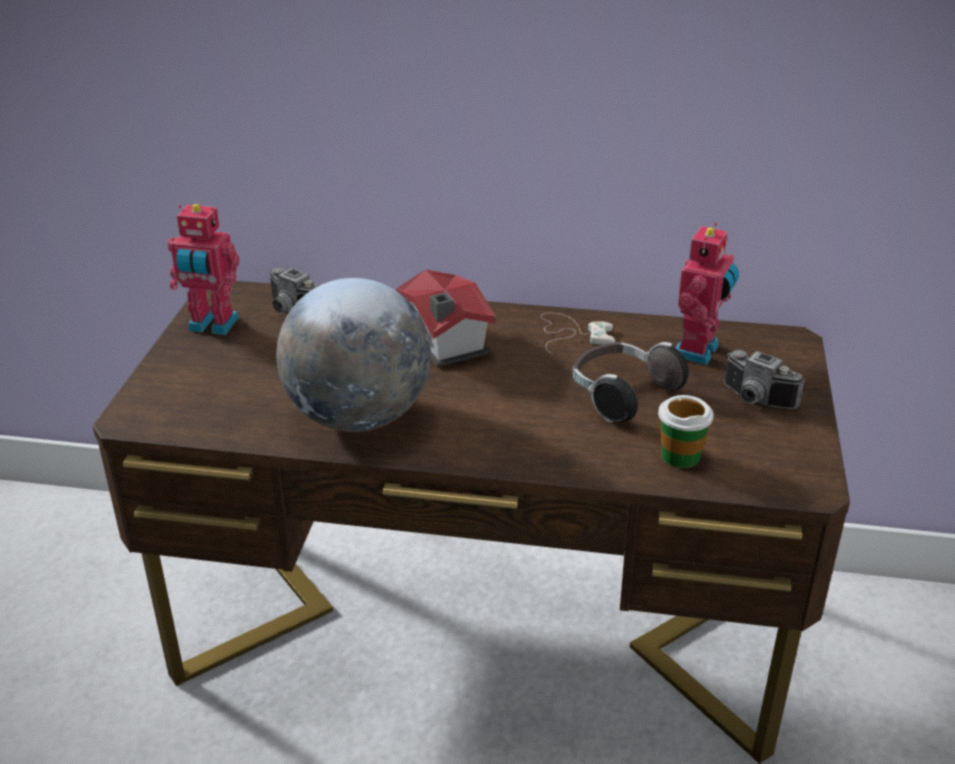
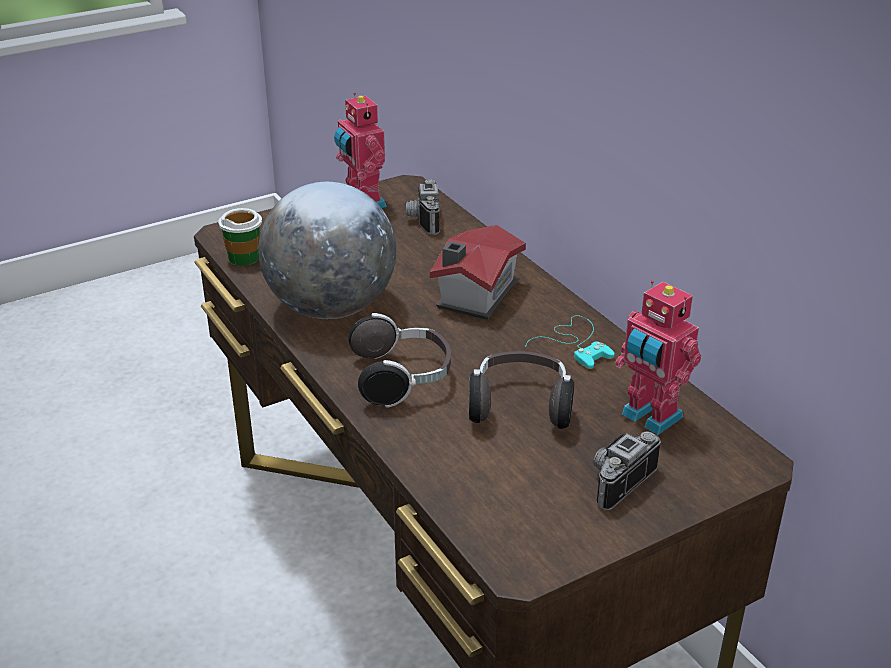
camera: 50 degrees right, 0 degrees up
white game controller [541,313,615,355] -> turquoise game controller [525,315,615,369]
cup [658,395,714,468] -> cup moved to [218,208,262,266]
toy robot [676,223,739,365] -> toy robot turned 60 degrees clockwise [615,281,701,435]
camera [724,350,805,409] -> camera turned 45 degrees clockwise [593,432,661,510]
none -> headphones [349,313,451,408]

